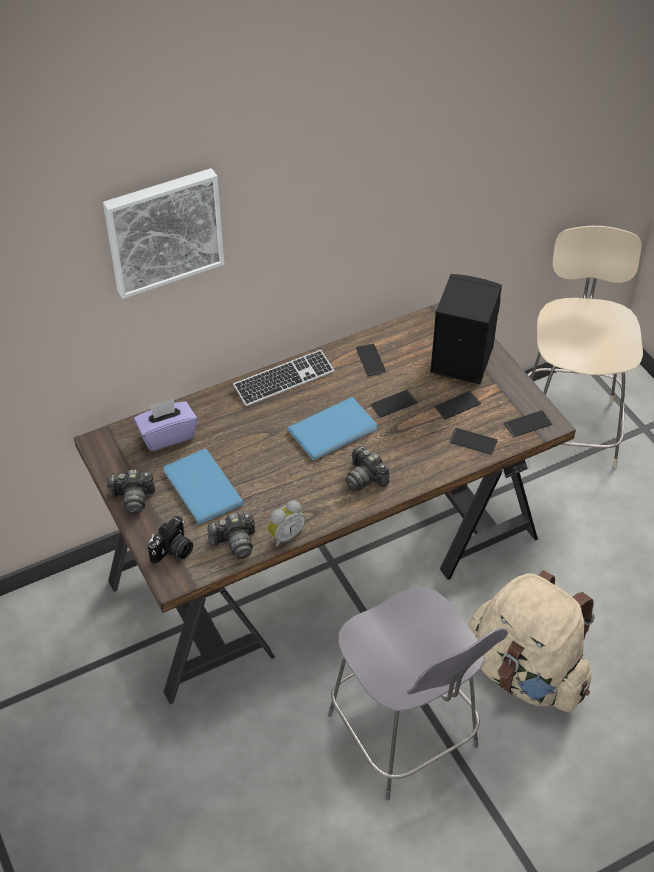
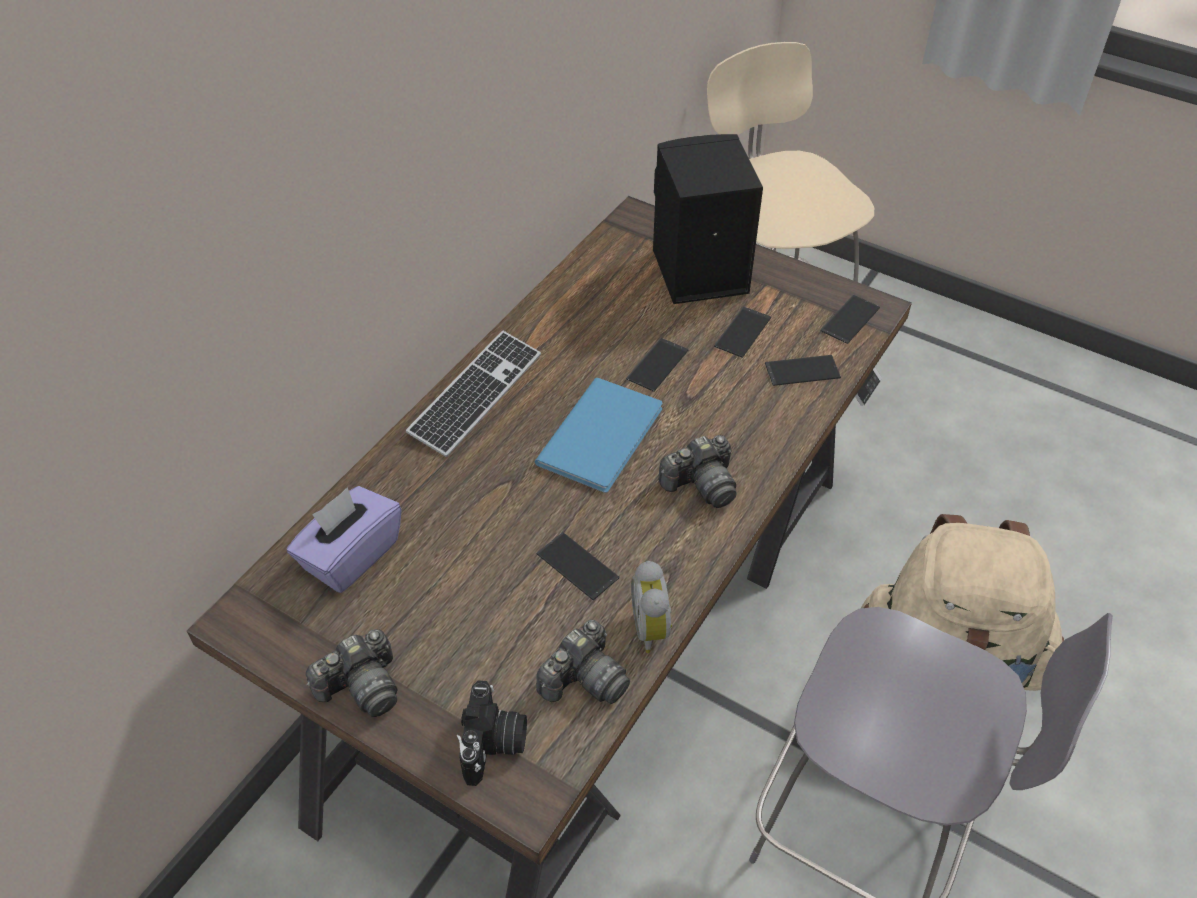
camera: 30 degrees left, 0 degrees up
picture [103,168,224,299] -> none
blue book [163,449,244,524] -> none
alarm clock [267,500,305,547] -> alarm clock turned 150 degrees clockwise [631,561,672,653]
camera [345,446,390,491] -> camera turned 45 degrees counterclockwise [658,435,737,508]
phone [355,343,386,376] -> phone moved to [536,532,620,601]

